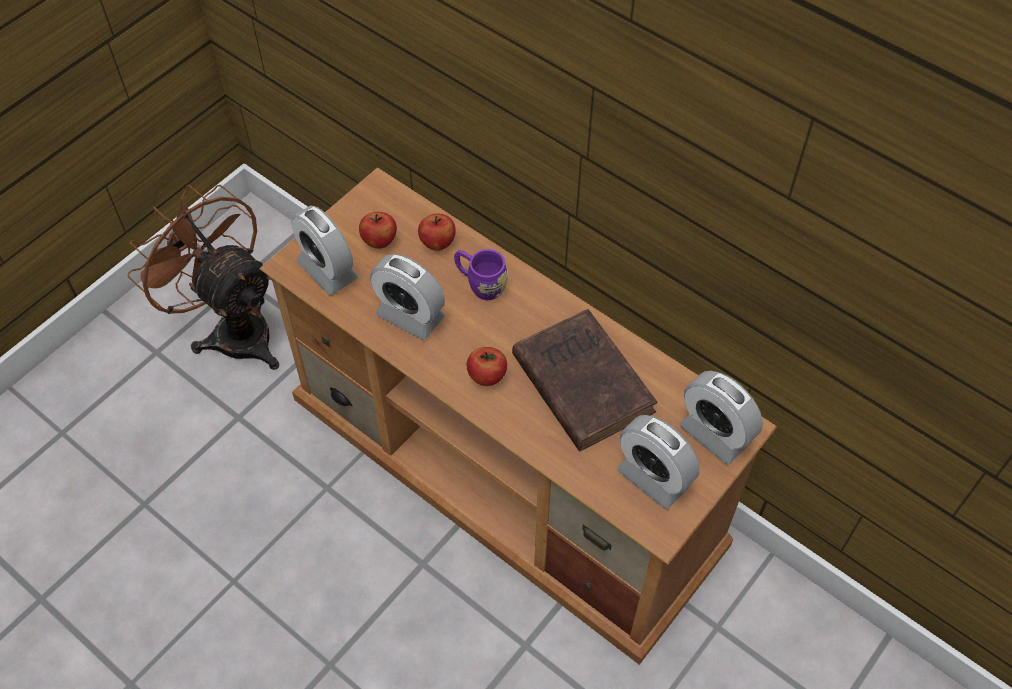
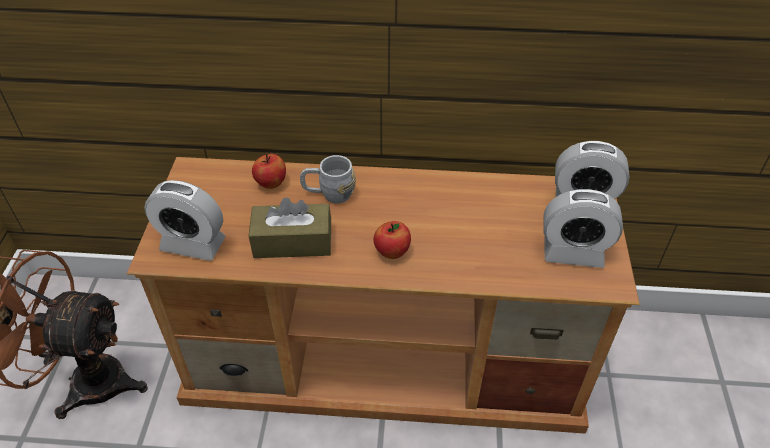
camera: 35 degrees left, 10 degrees down
apple [359,212,397,249] -> none
alarm clock [370,254,445,340] -> brown tissue box [249,197,331,258]
purple mug [454,249,508,300] -> grey mug [300,155,356,204]
brown book [512,309,658,451] -> none

